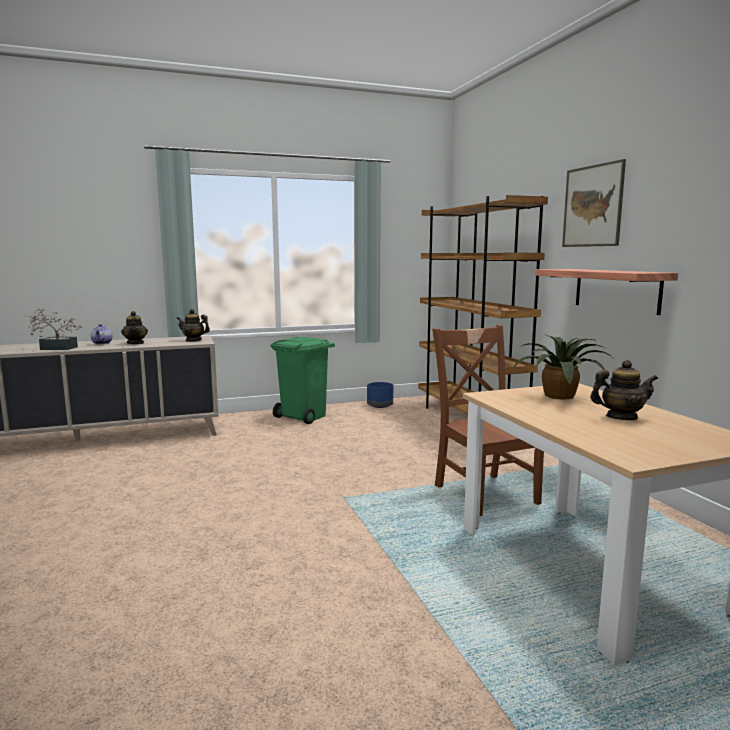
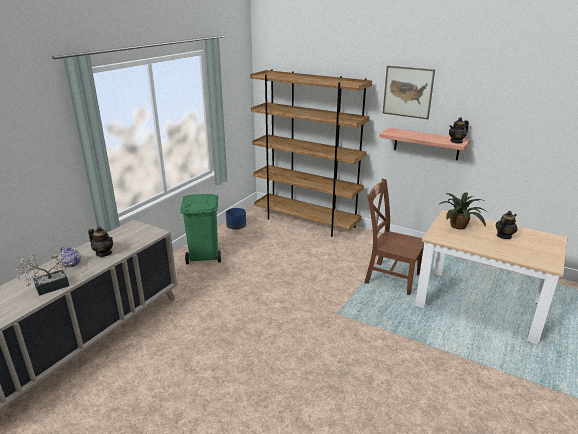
camera: 40 degrees left, 15 degrees up
teapot [177,309,210,342] -> teapot moved to [449,117,469,144]

